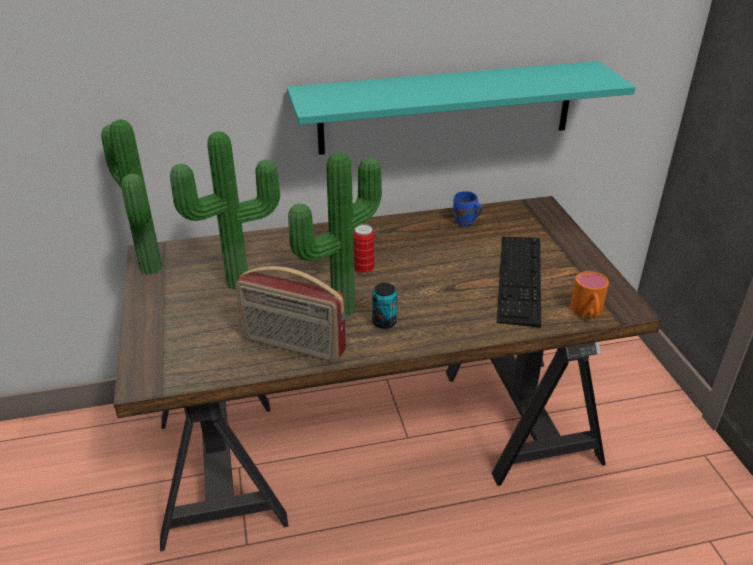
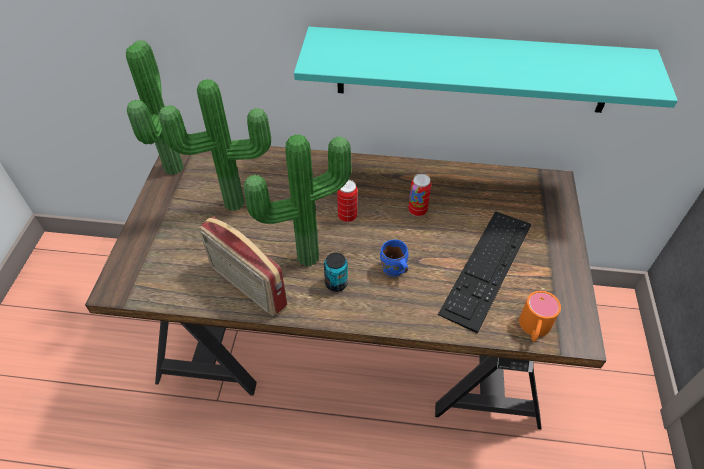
camera: 20 degrees right, 15 degrees up
blue mug [453,191,482,226] -> blue mug moved to [380,239,408,277]
none -> can [408,174,431,216]

